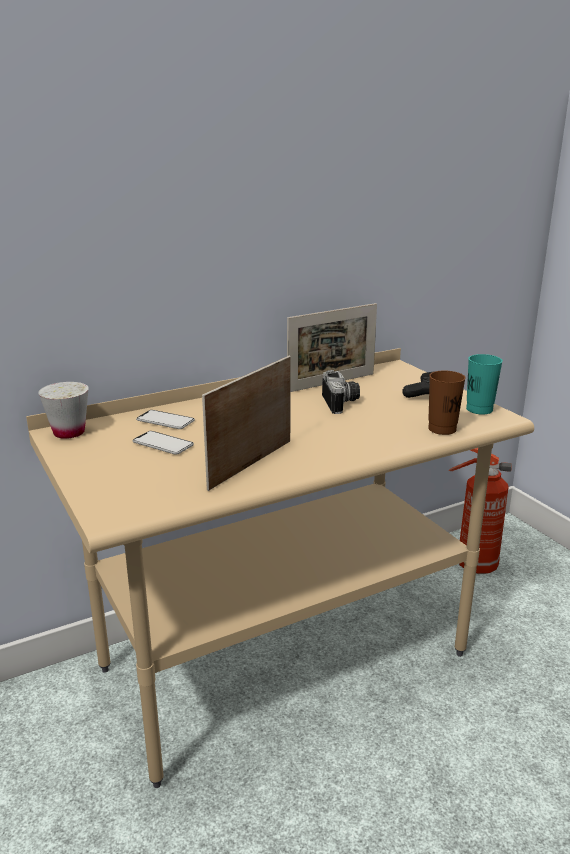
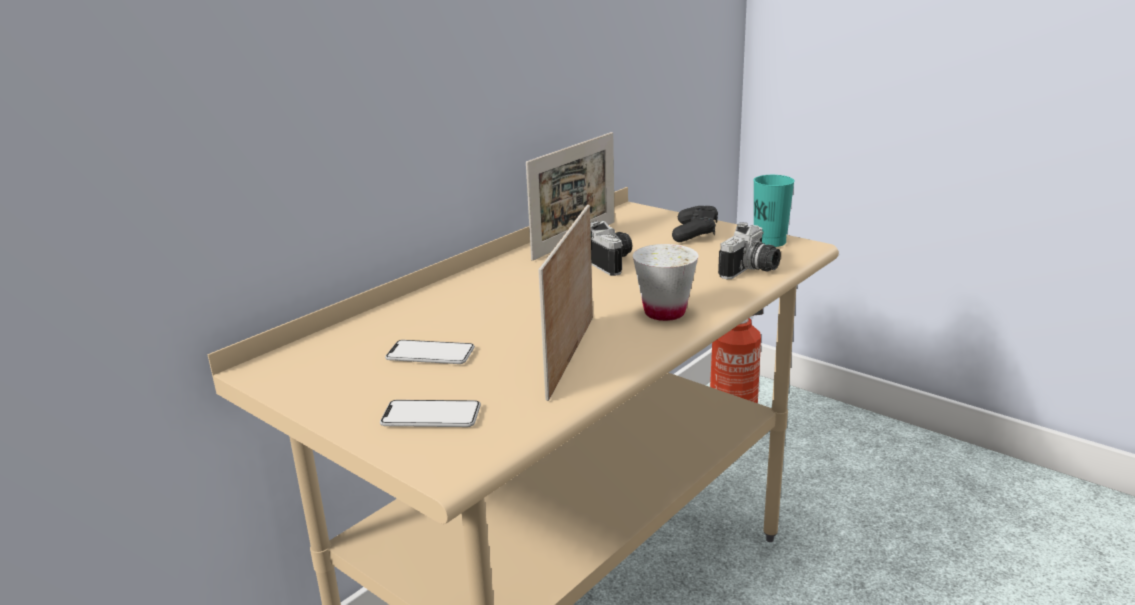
camera: 20 degrees left, 0 degrees up
white cup [38,382,89,439] -> white cup moved to [633,244,698,321]
phone [136,410,195,429] -> phone moved to [380,400,481,427]
brown cup [428,370,466,435] -> camera [718,222,781,279]

